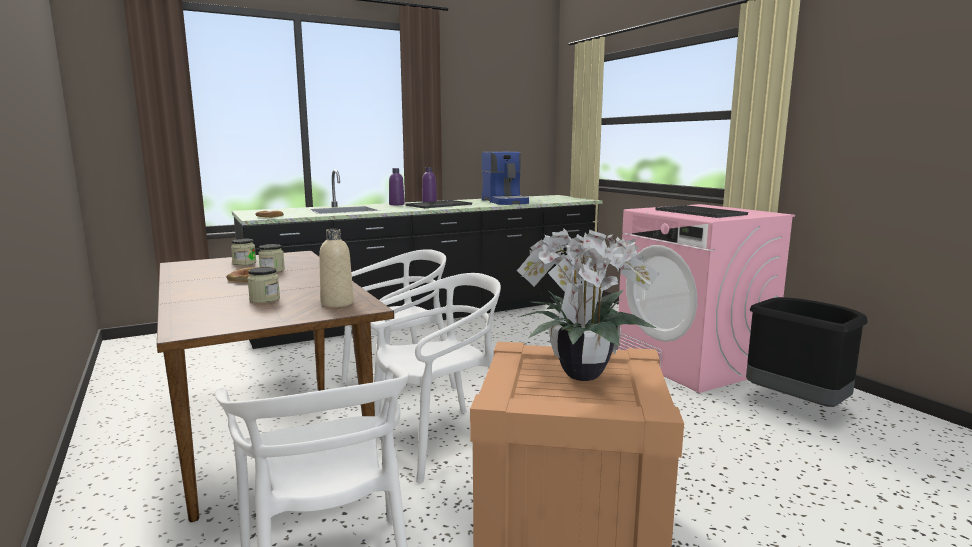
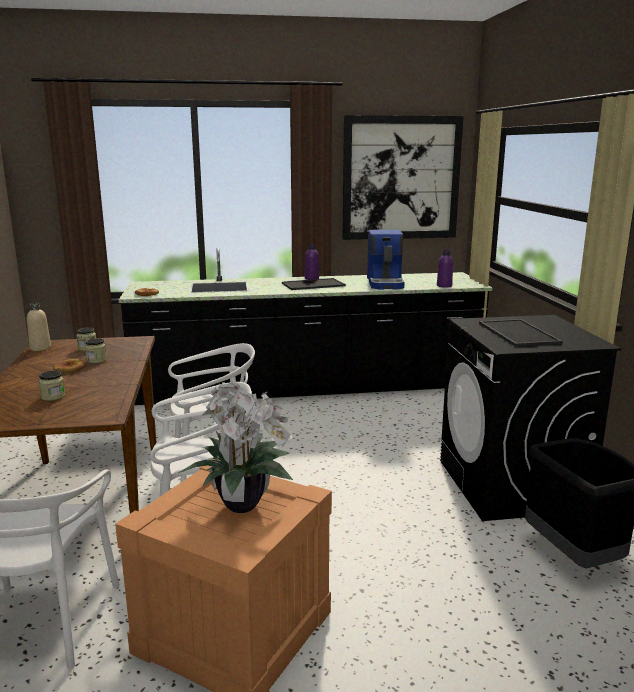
camera: 20 degrees right, 5 degrees up
beige bottle [319,229,354,307] -> beige bottle moved to [27,303,51,351]
purple bottle [389,168,405,205] -> purple bottle moved to [437,250,453,288]
pink washing machine [617,204,795,393] -> black washing machine [440,315,621,521]
none -> picture [342,115,464,240]

